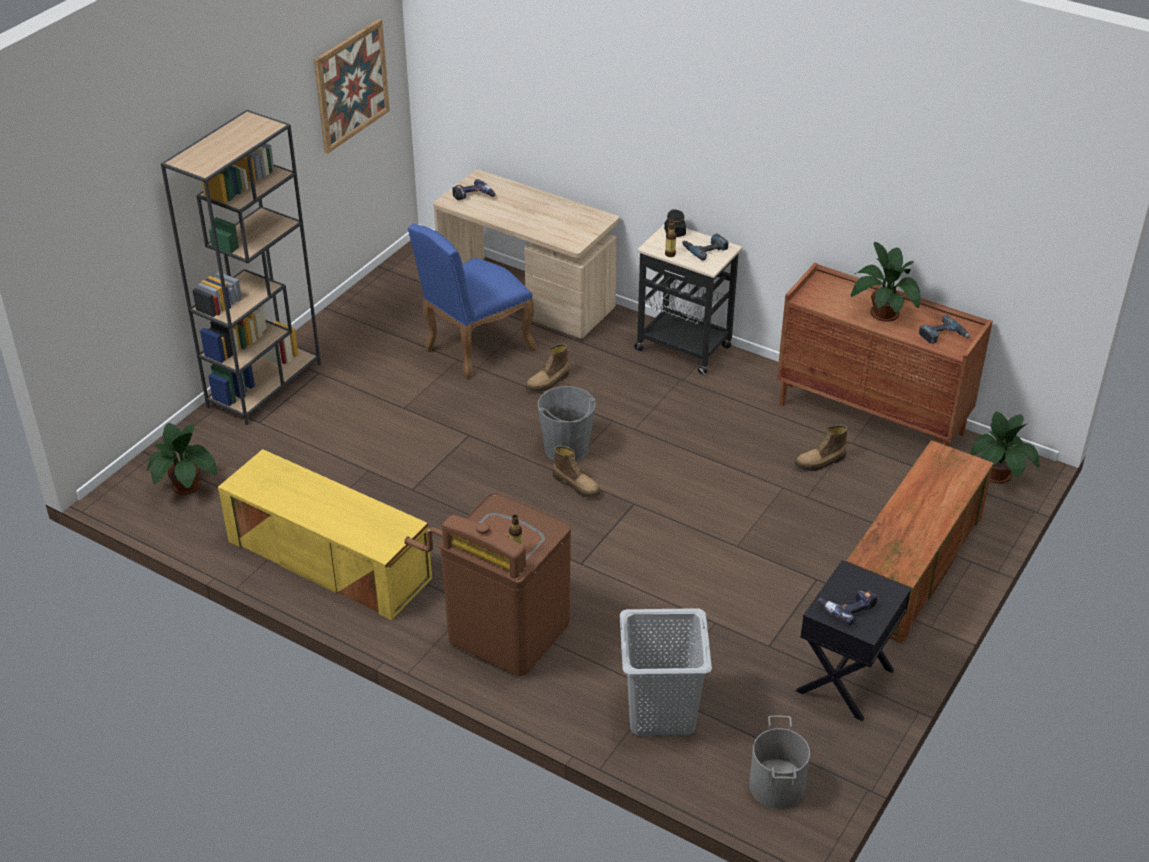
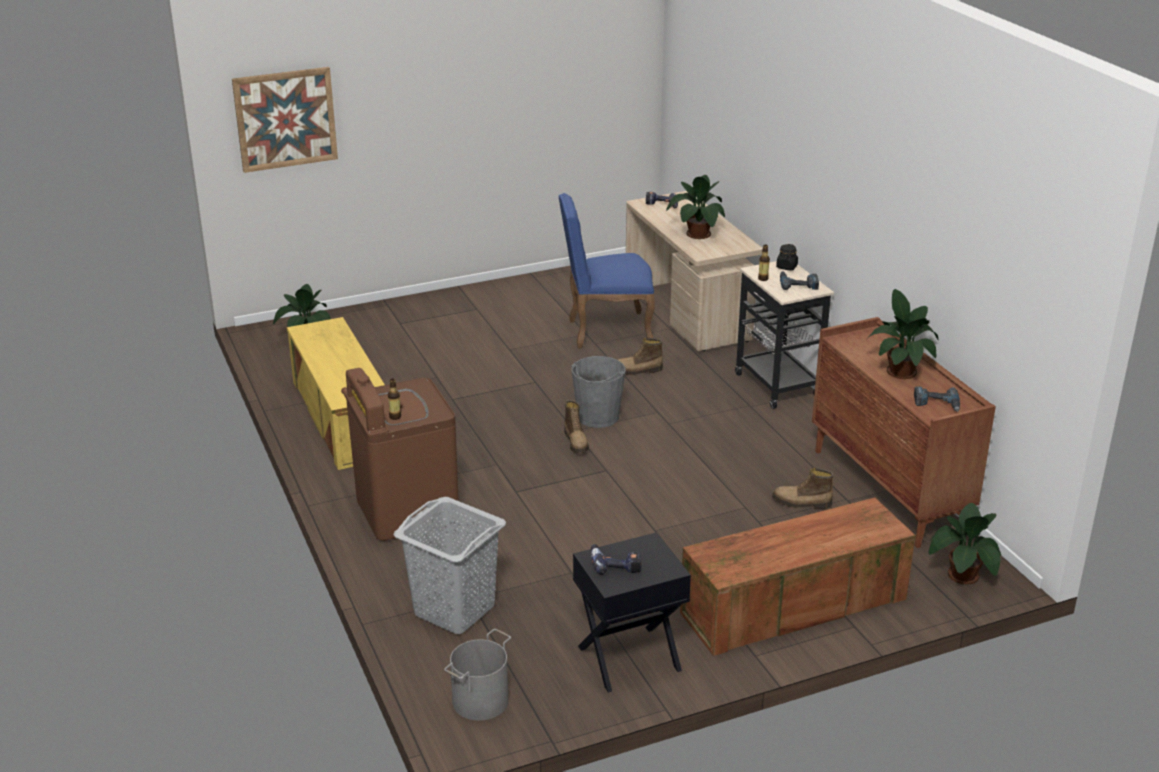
camera: 35 degrees right, 10 degrees down
bookcase [161,110,321,425] -> none
picture [314,19,390,154] -> picture moved to [232,67,338,173]
none -> potted plant [666,175,725,239]

